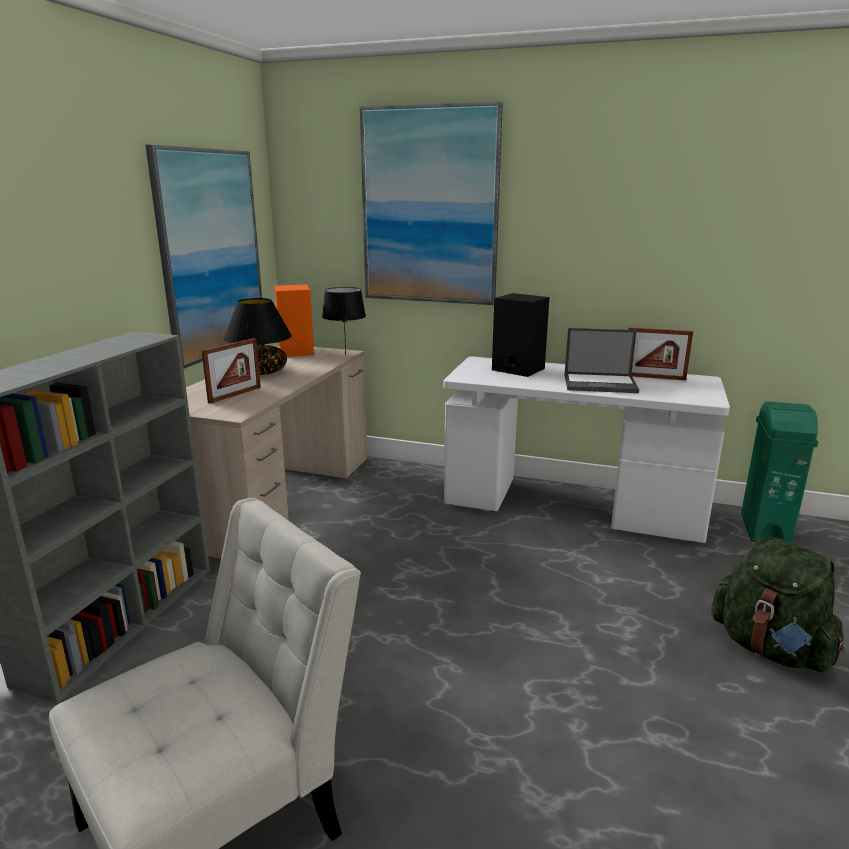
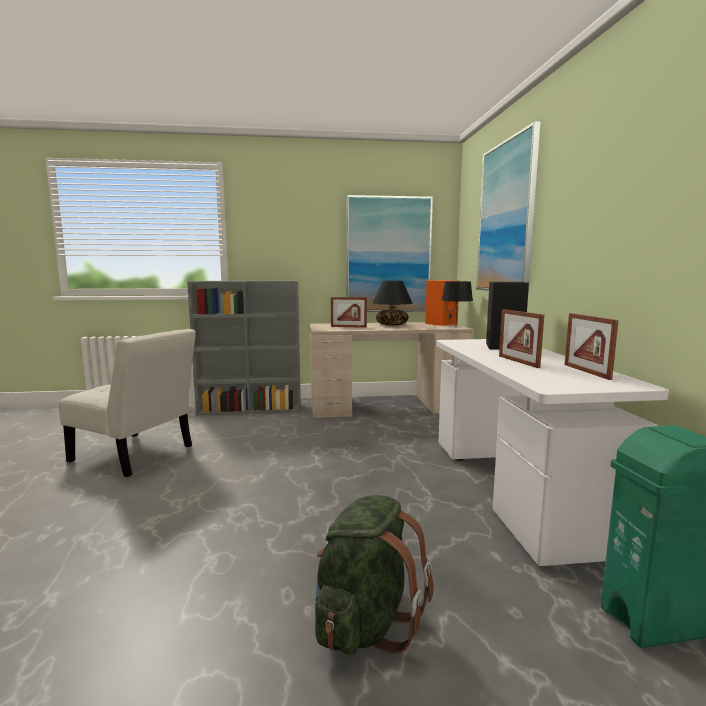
camera: 65 degrees right, 10 degrees down
laptop [565,328,639,393] -> picture frame [499,309,544,368]

